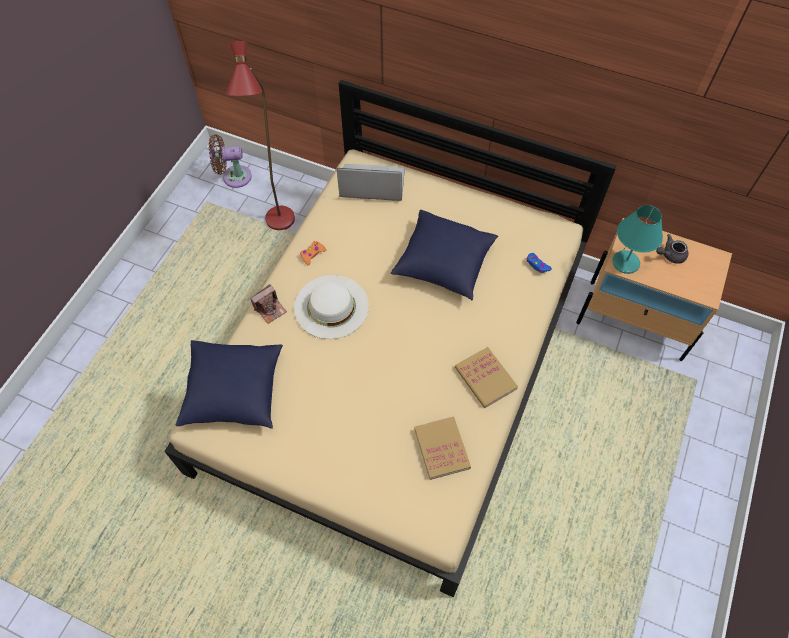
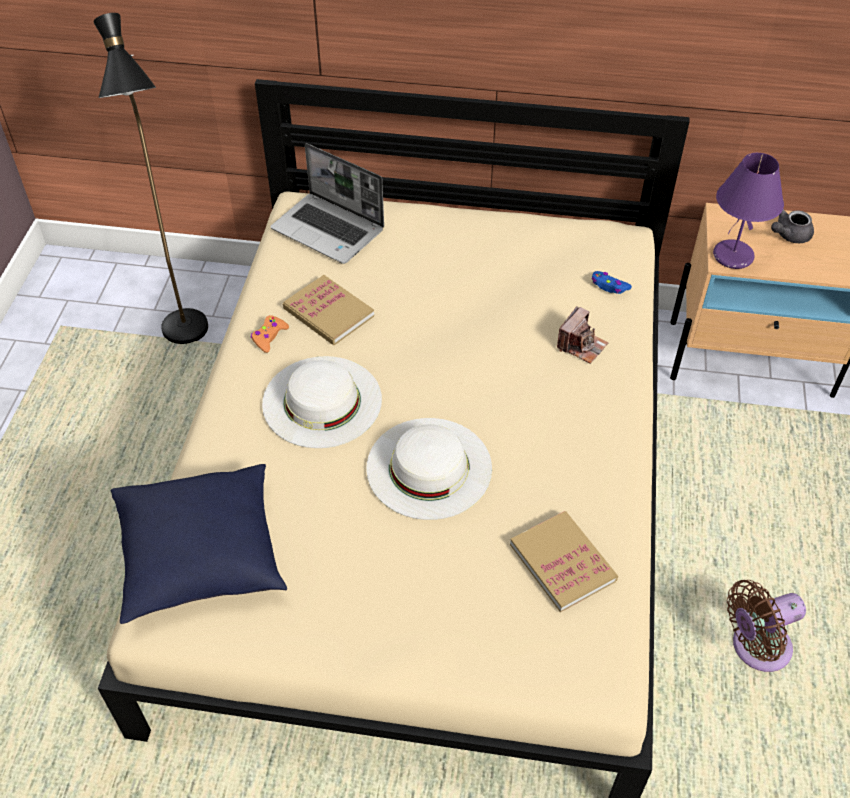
camera: 15 degrees left, 10 degrees down
brown fan [209,134,252,188] -> brown fan moved to [727,580,806,672]
red floor lamp [226,41,295,230] -> black floor lamp [94,13,208,344]
camera [250,284,287,324] -> camera moved to [557,306,608,364]
laptop [337,164,405,201] -> laptop turned 135 degrees counterclockwise [270,143,384,264]
blue pillow [391,210,498,300] -> none
book [455,347,518,408] -> book moved to [283,275,374,345]
turquoise table lamp [612,205,663,274] -> purple table lamp [713,153,784,269]
none -> white hat [366,418,492,520]

